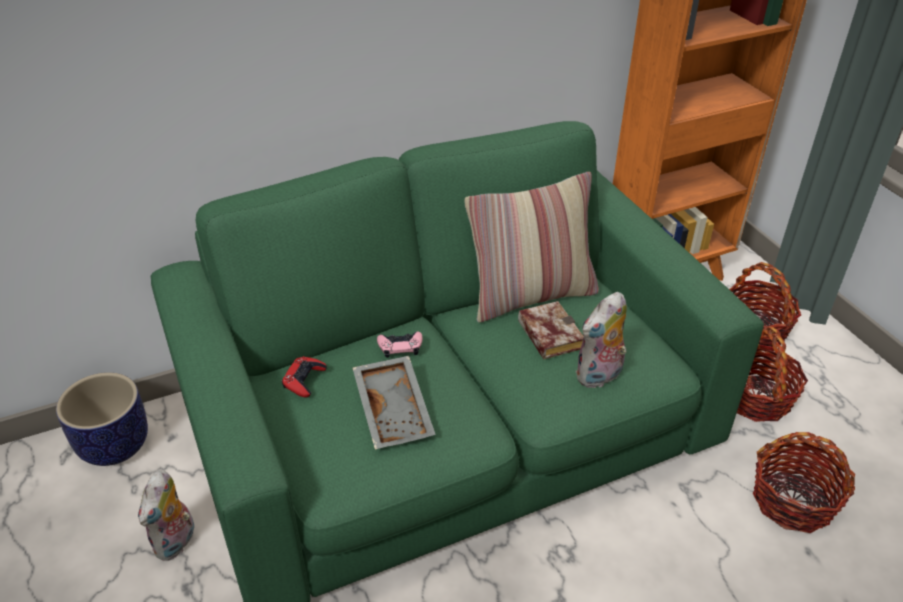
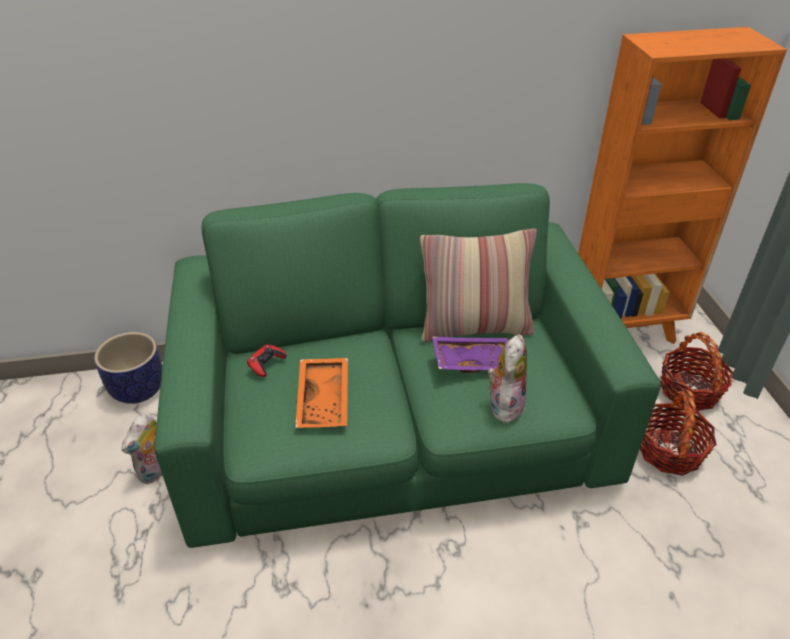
camera: 15 degrees right, 0 degrees up
grey tray [352,356,436,450] -> orange tray [295,358,348,428]
pink game controller [377,331,423,358] -> none
book [518,301,584,359] -> purple tray [432,336,508,373]
plush toy [575,292,627,388] -> plush toy turned 135 degrees clockwise [488,334,527,423]
basket [753,432,855,533] -> none

